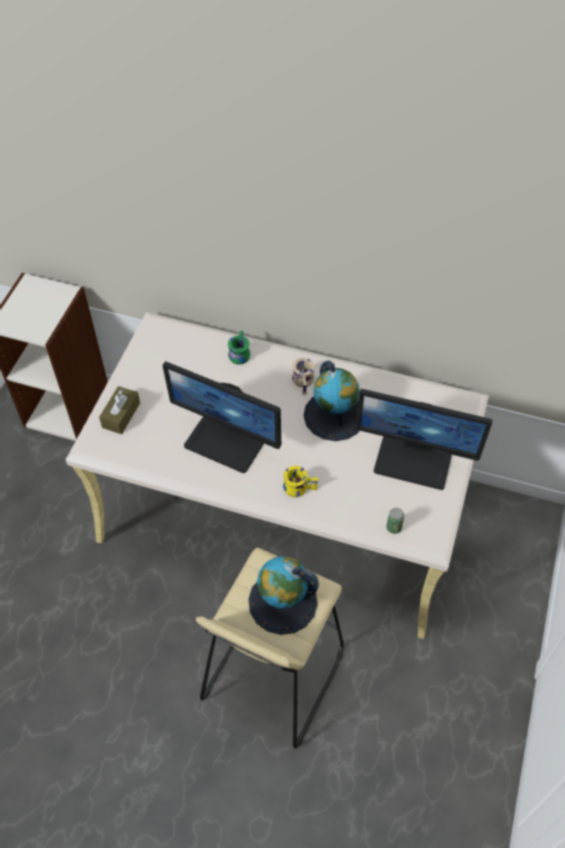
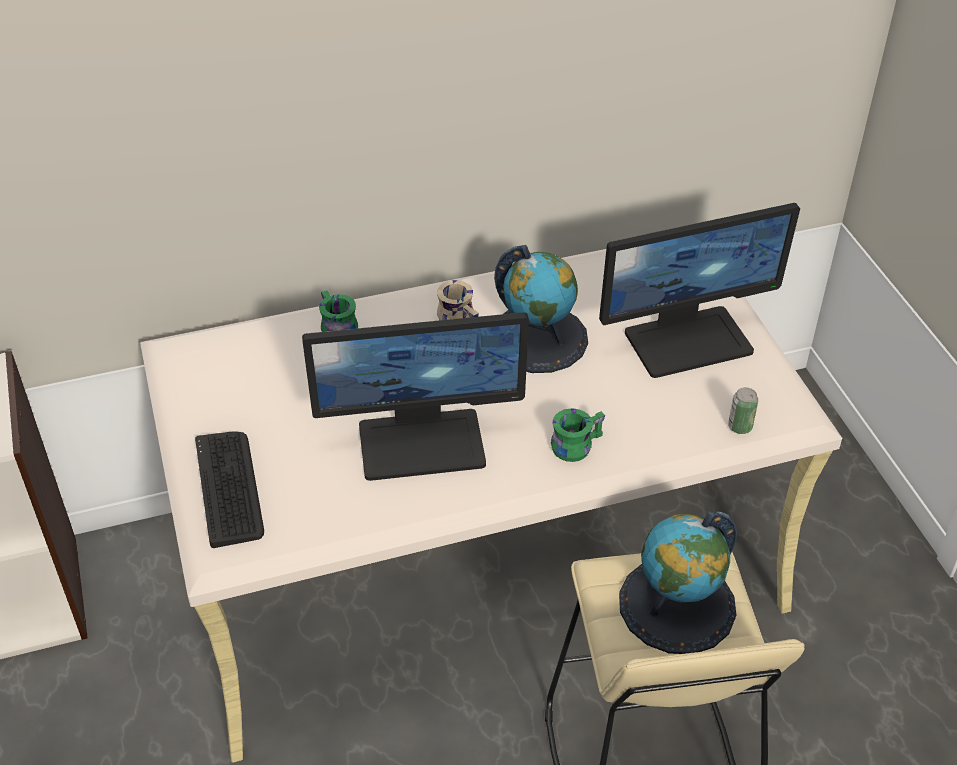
camera: 35 degrees left, 10 degrees down
brown tissue box [99,386,140,434] -> keyboard [195,431,264,548]
yellow mug [283,466,318,497] -> green mug [551,408,605,462]

